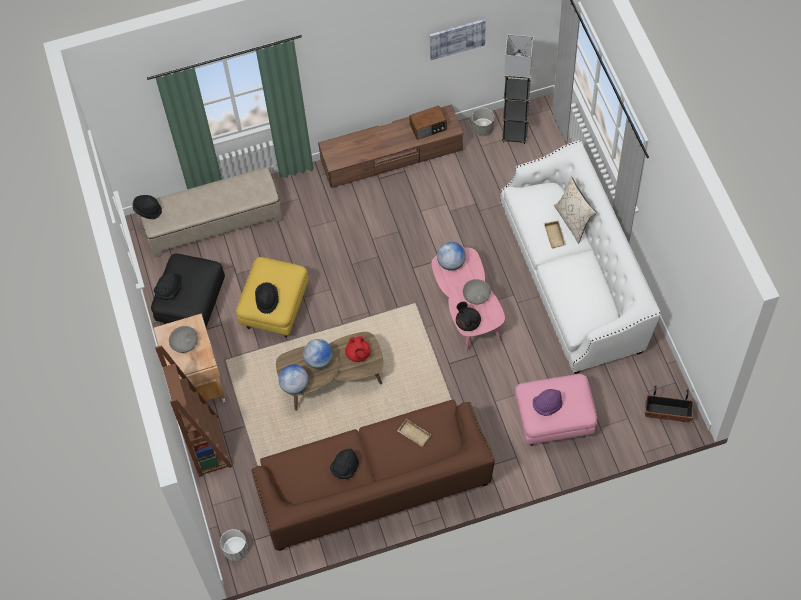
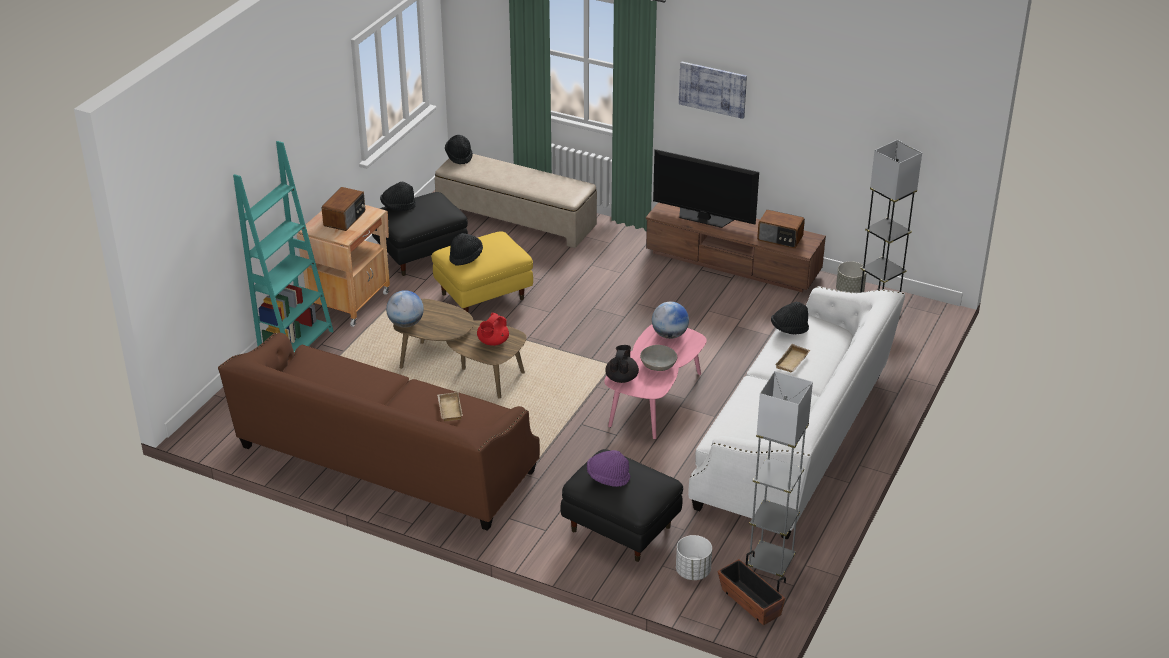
camera: 40 degrees right, 25 degrees down
brown bookcase [155,346,233,477] -> turquoise bookcase [233,141,334,353]
grey bowl [169,326,198,353] -> radio [322,187,365,231]
white planter [220,529,248,561] -> white planter moved to [676,535,712,580]
globe [303,339,333,369] -> none
black hat [330,449,359,479] -> black hat moved to [771,302,809,334]
picture [430,19,485,60] -> picture moved to [679,61,747,119]
pink ottoman [515,374,597,446] -> black ottoman [560,449,683,562]
beige pillow [554,176,597,244] -> none
none -> television [653,149,759,228]
none -> grey floor lamp [747,371,813,578]

